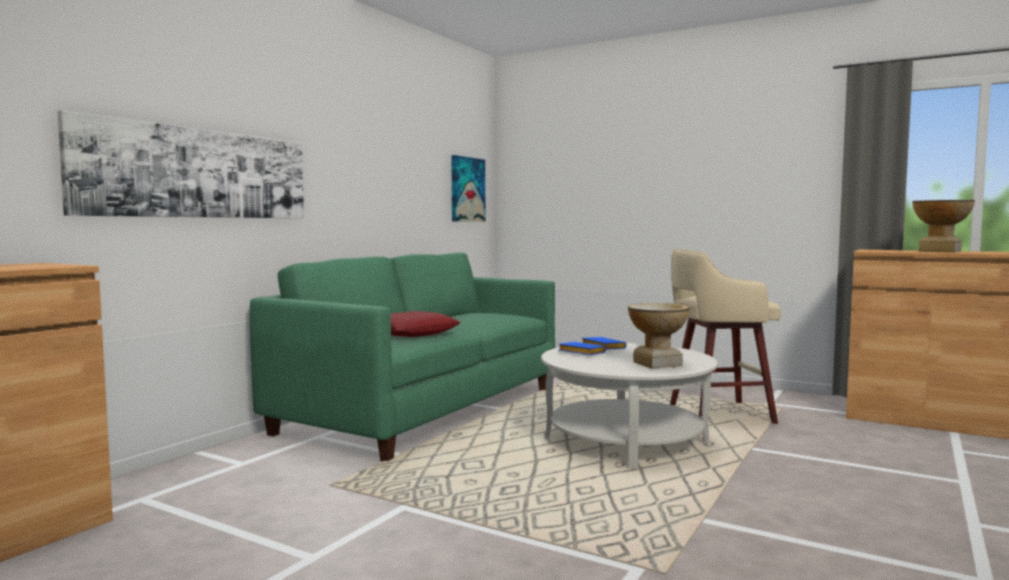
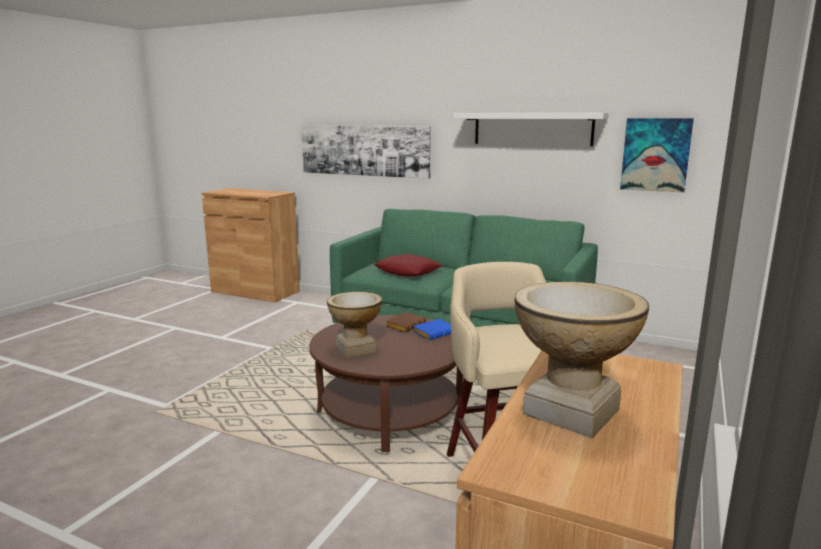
camera: 85 degrees right, 10 degrees up
white coffee table [541,343,718,469] -> brown coffee table [309,315,463,452]
blue book [558,342,606,355] -> brown book [386,312,426,333]
none -> white shelf [453,113,609,146]

